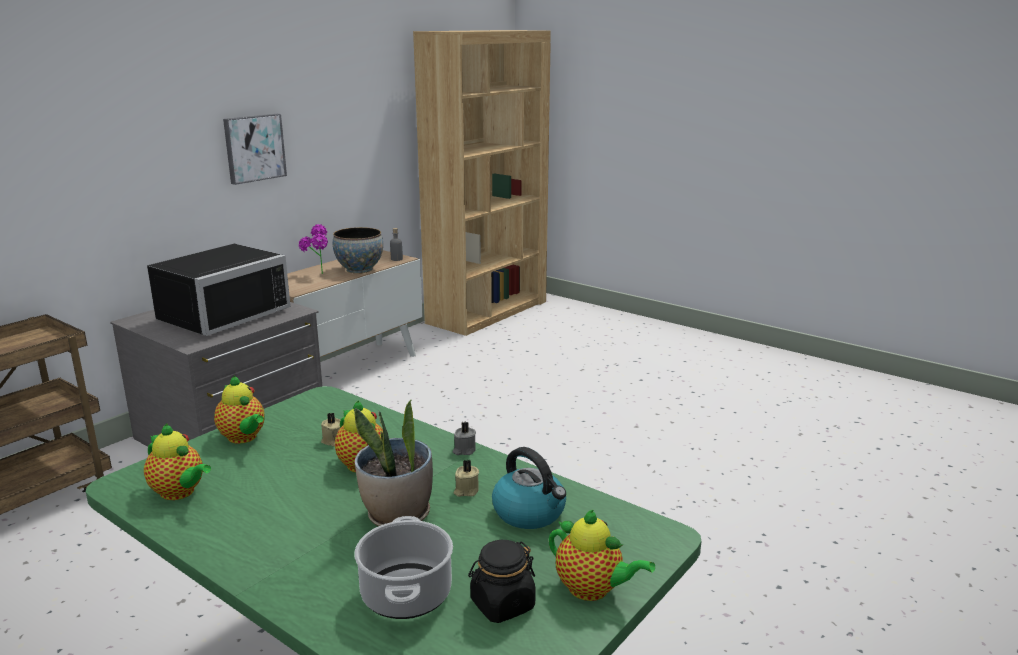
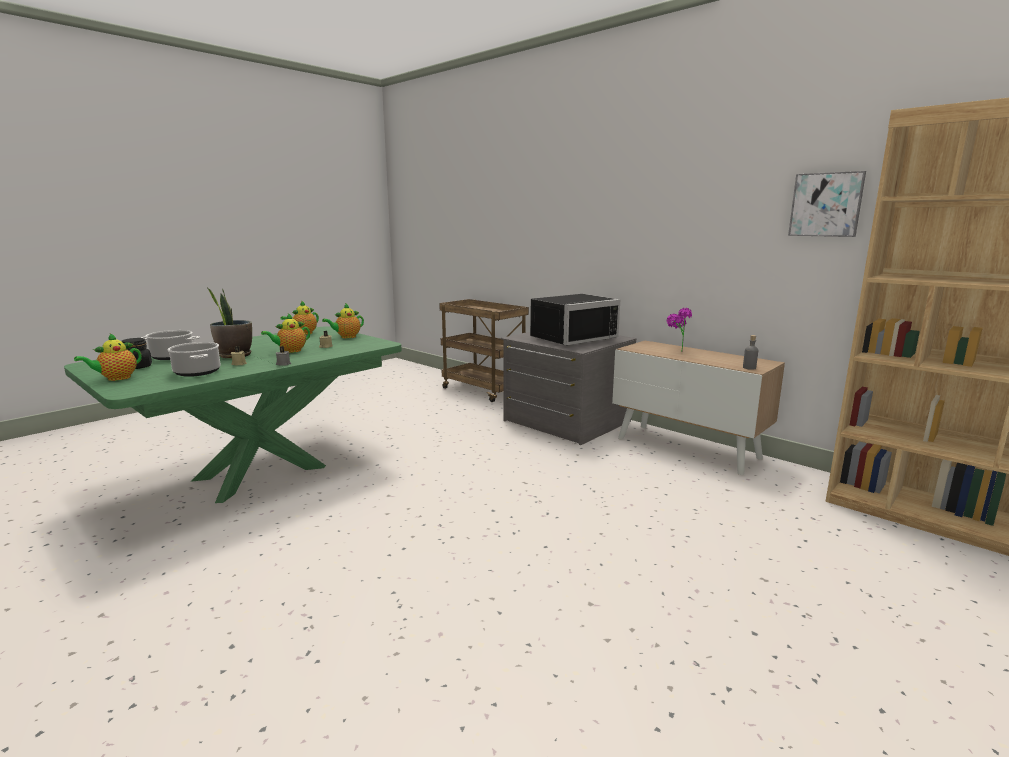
camera: 95 degrees right, 5 degrees down
black microwave [147,244,291,336] -> black microwave turned 75 degrees counterclockwise [530,294,620,346]
picture [223,114,287,185] -> picture moved to [788,171,866,237]
bowl [333,227,383,274] -> none
kettle [492,447,566,529] -> cooking pot [167,342,221,377]

